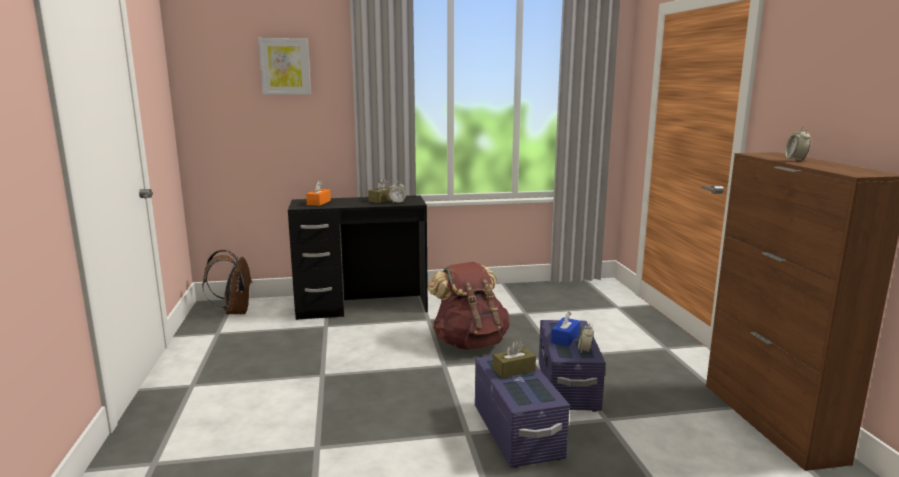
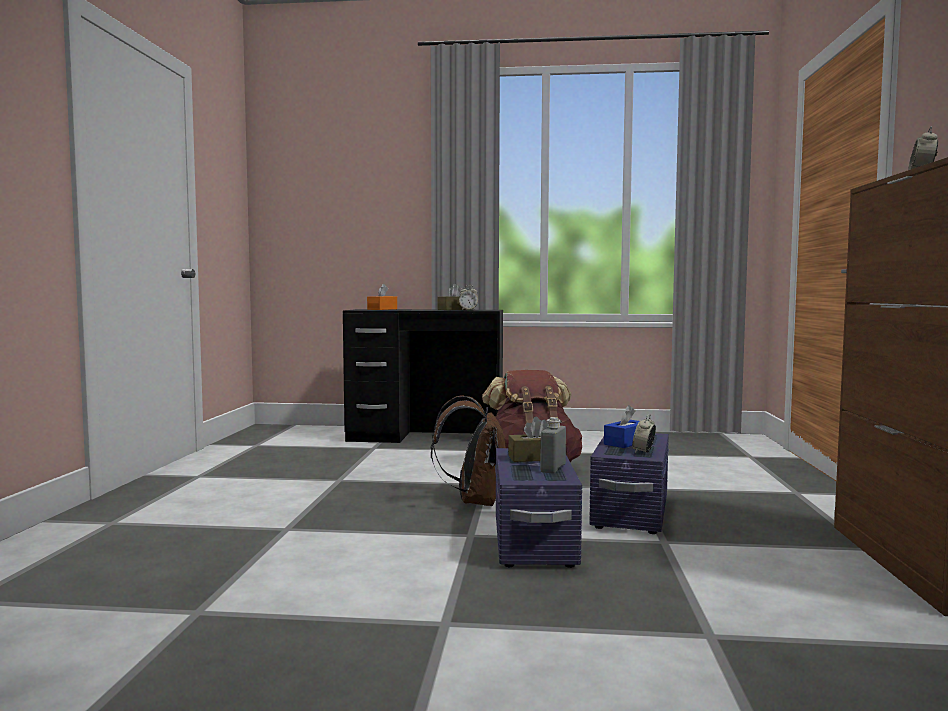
camera: 15 degrees right, 10 degrees down
brown backpack [202,250,252,315] -> brown backpack moved to [431,395,506,506]
picture [258,38,311,95] -> none
none -> grey bottle [540,417,566,473]

